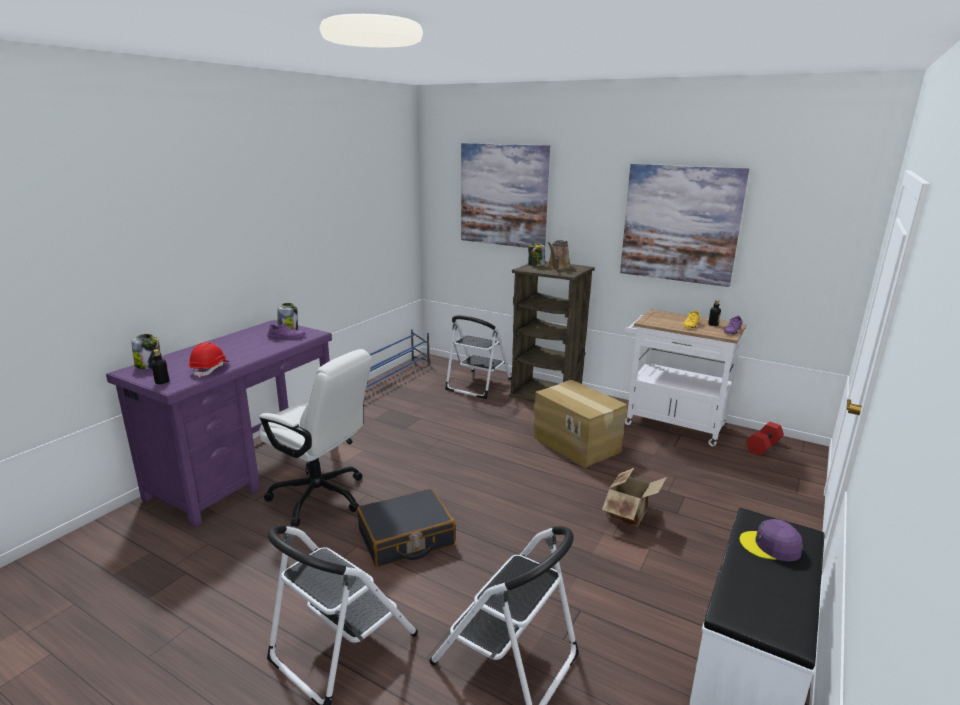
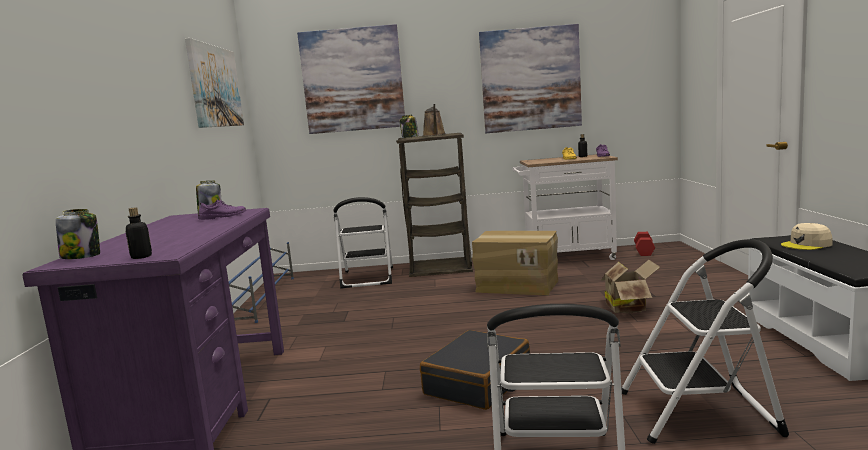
camera: 30 degrees left, 10 degrees down
red hard hat [188,342,229,378] -> none
white office chair [259,349,372,527] -> none
purple cap [739,519,803,561] -> beige cap [781,223,833,250]
none -> picture [185,38,244,128]

